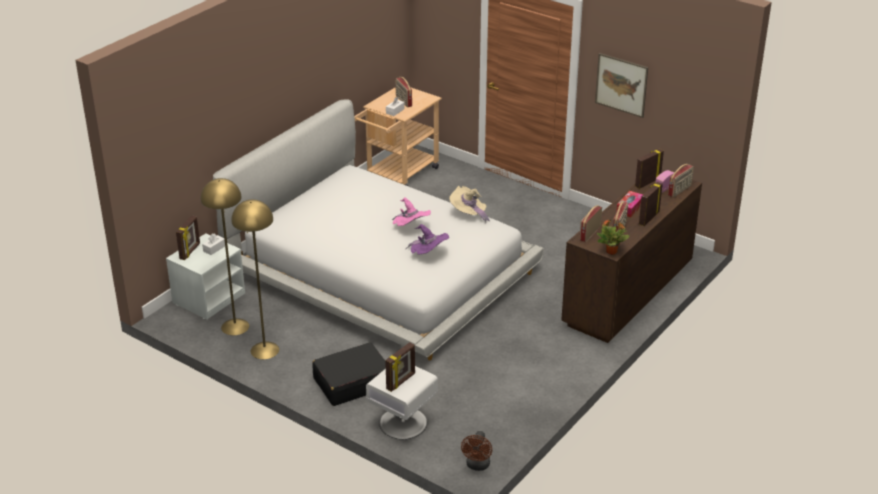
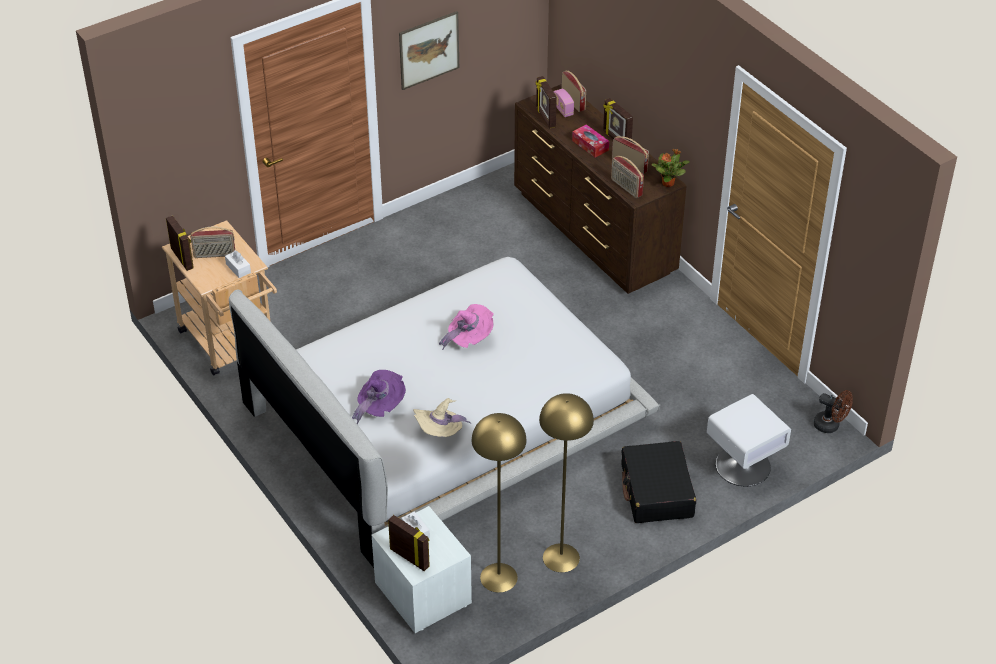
camera: 70 degrees left, 10 degrees up
picture frame [385,342,415,392] -> picture frame moved to [166,216,194,271]
purple hat [406,224,449,255] -> purple hat moved to [352,370,406,424]
beige hat [449,186,490,222] -> beige hat moved to [413,398,471,437]

